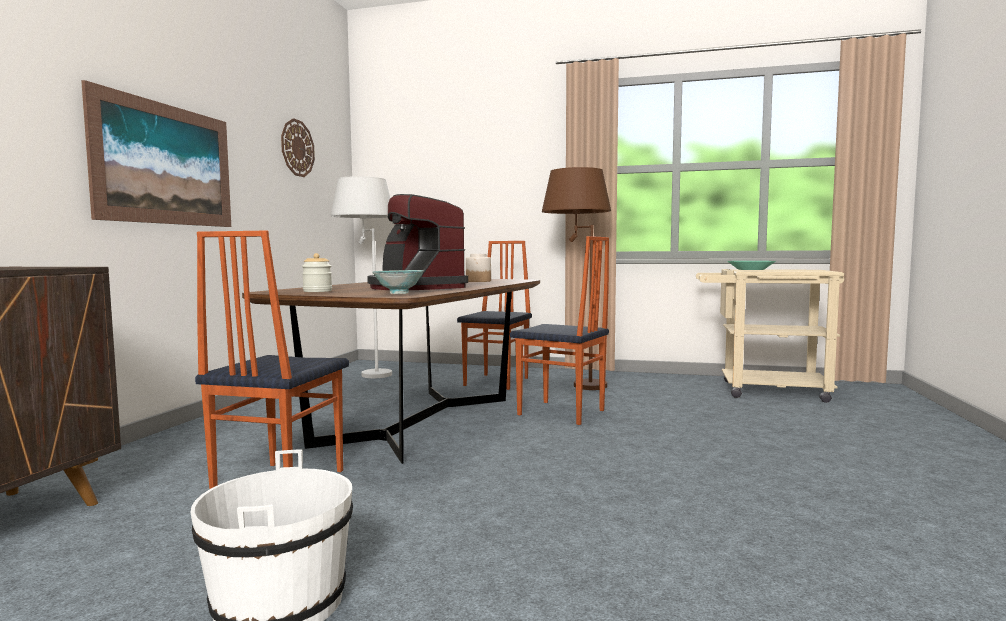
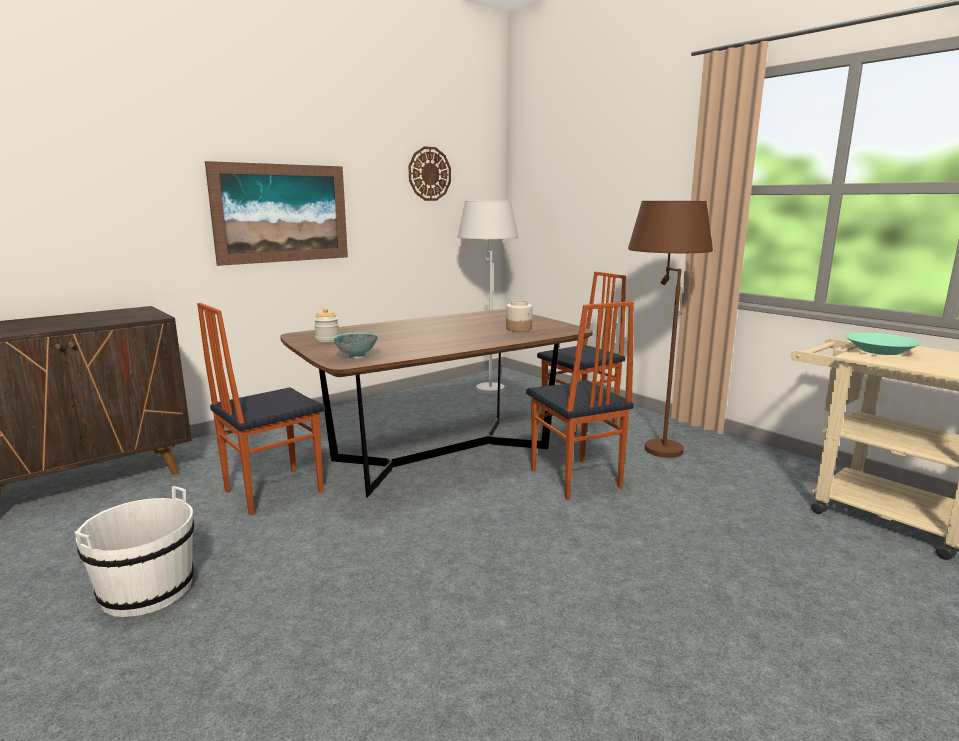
camera: 35 degrees right, 10 degrees up
coffee machine [367,194,468,290] -> none

